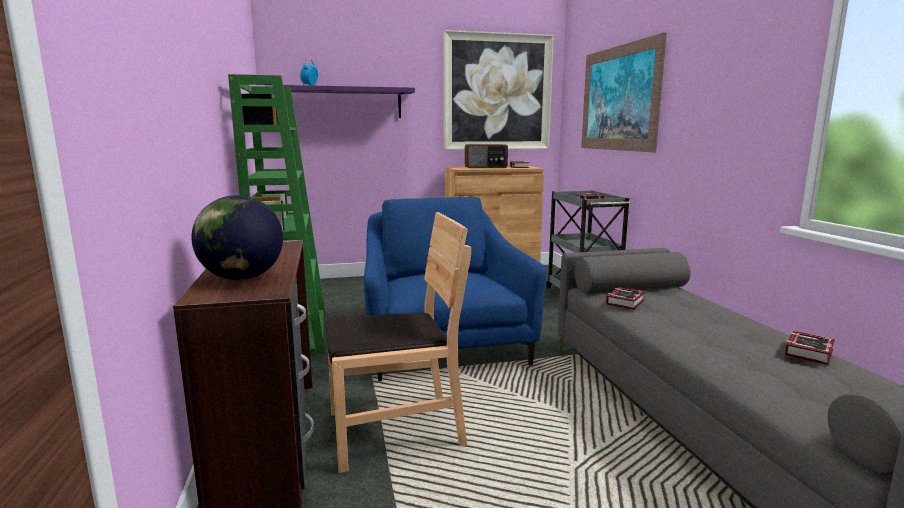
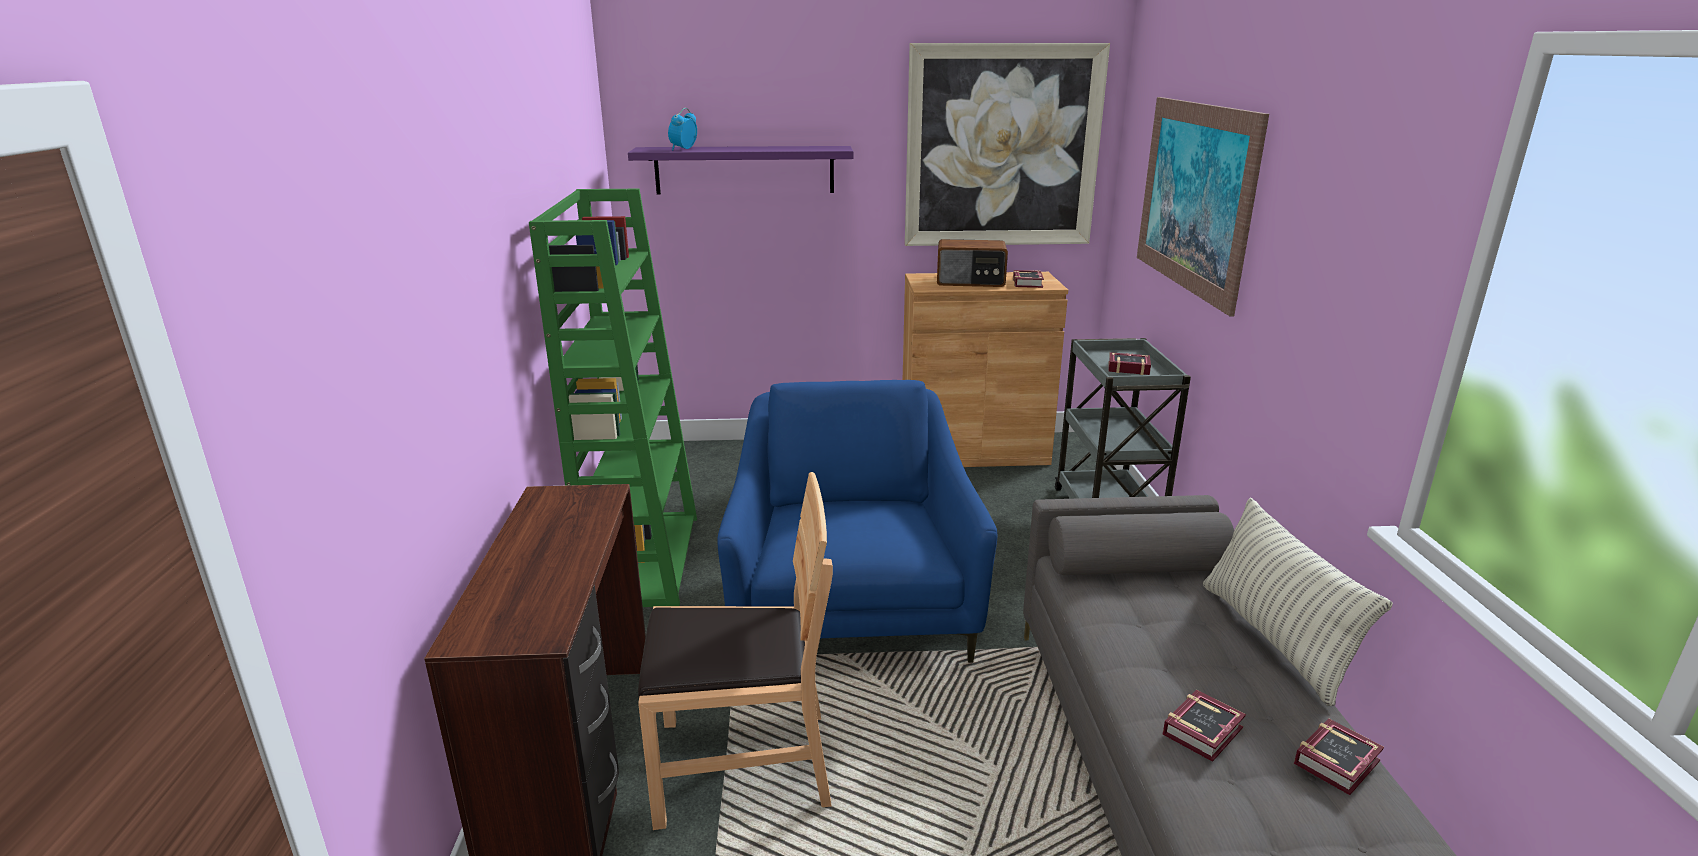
camera: 10 degrees right, 10 degrees up
globe [191,195,283,280] -> none
book [606,287,645,310] -> book moved to [1163,690,1246,762]
none -> pillow [1203,497,1393,706]

